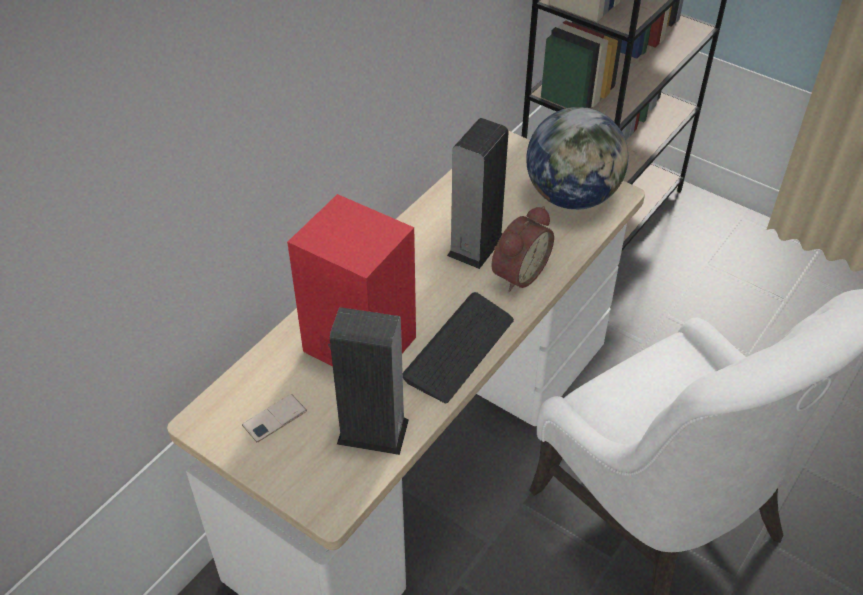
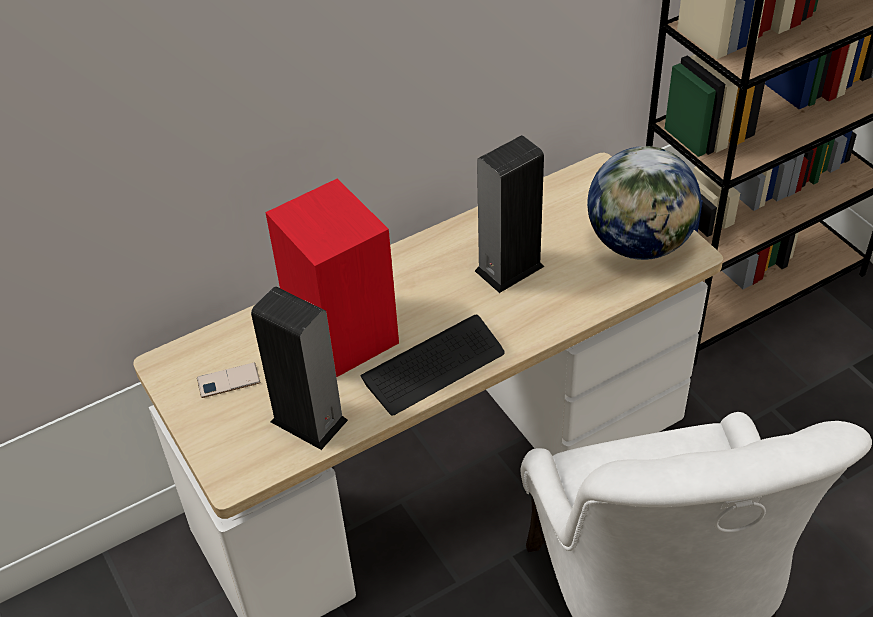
camera: 25 degrees right, 0 degrees up
alarm clock [491,206,554,292] -> none

